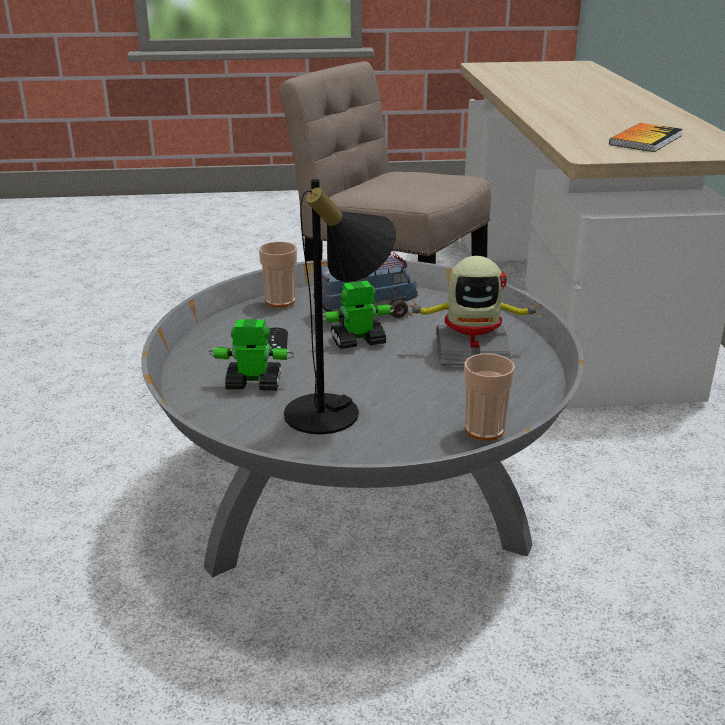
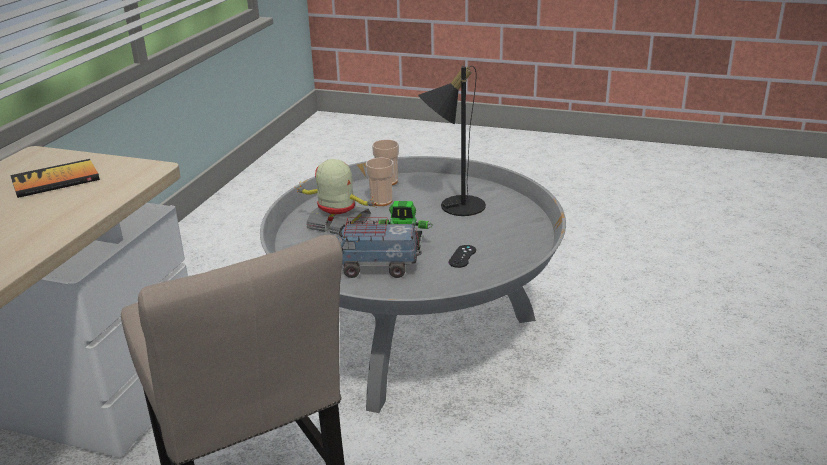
camera: 155 degrees left, 0 degrees up
toy robot [209,319,294,391] -> none
cup [259,242,297,308] -> cup moved to [366,158,393,206]

